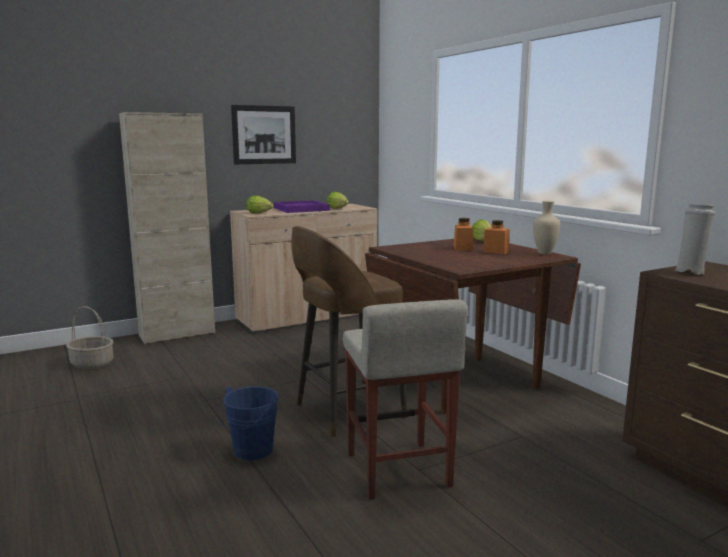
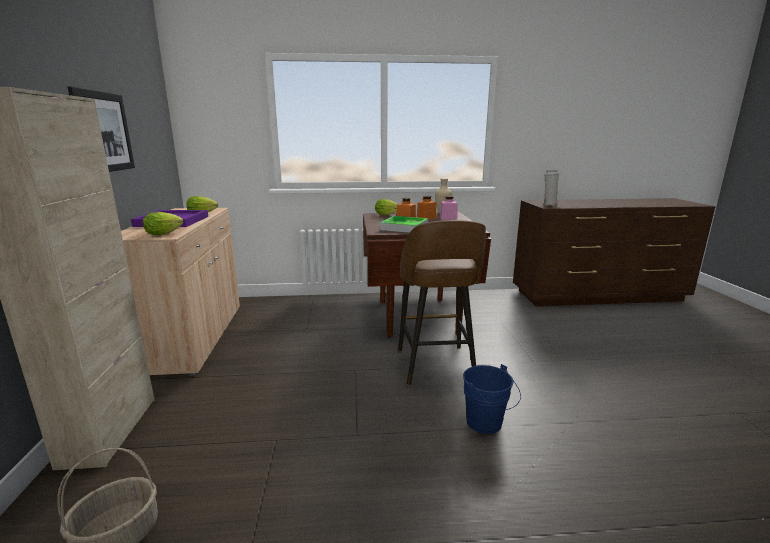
camera: 65 degrees left, 5 degrees up
beige stool [343,299,468,500] -> none
none -> tray [380,216,428,233]
none -> pink jar [440,196,458,220]

